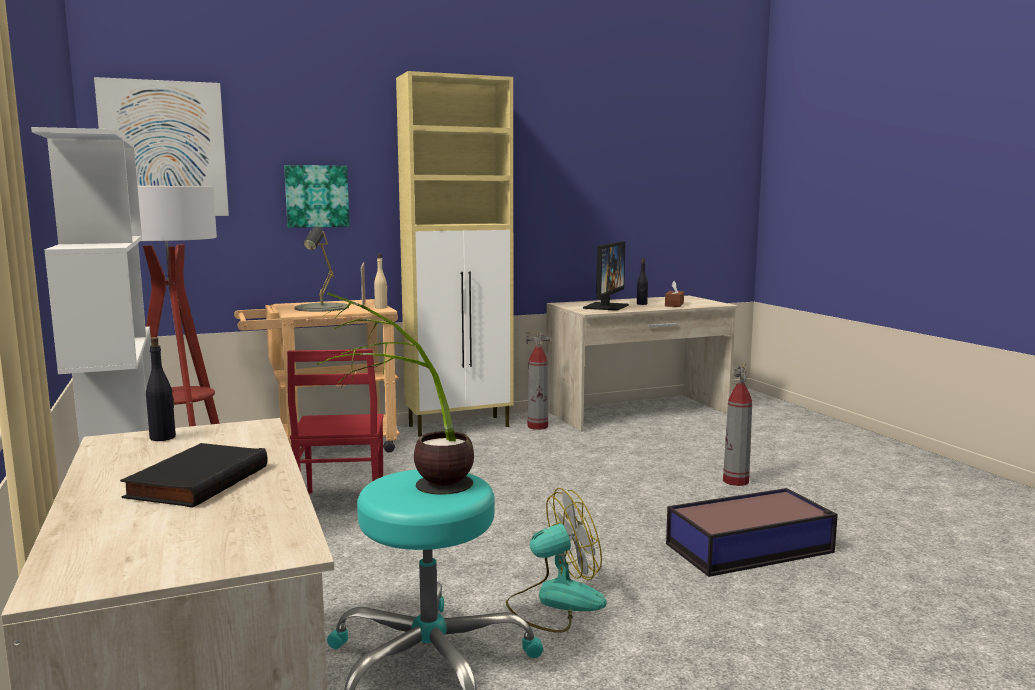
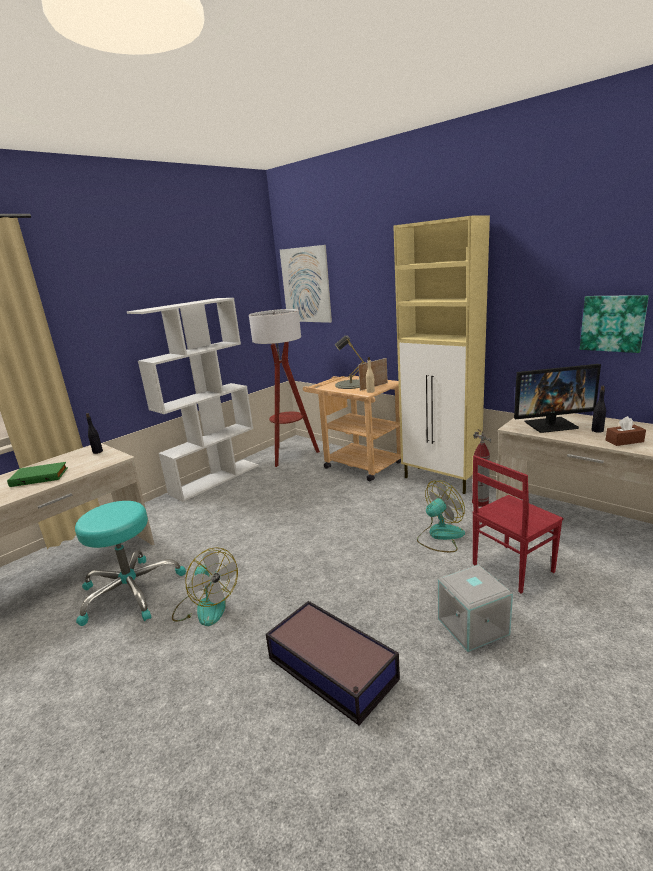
camera: 65 degrees right, 10 degrees up
black book [120,443,268,508] -> green book [7,462,68,487]
picture [284,165,350,228] -> picture moved to [580,295,649,353]
red chair [287,349,384,493] -> red chair moved to [472,455,563,594]
potted plant [317,292,474,495] -> none
fire extinguisher [723,363,752,486] -> grey storage box [438,565,513,652]
none -> fan [417,481,465,552]

